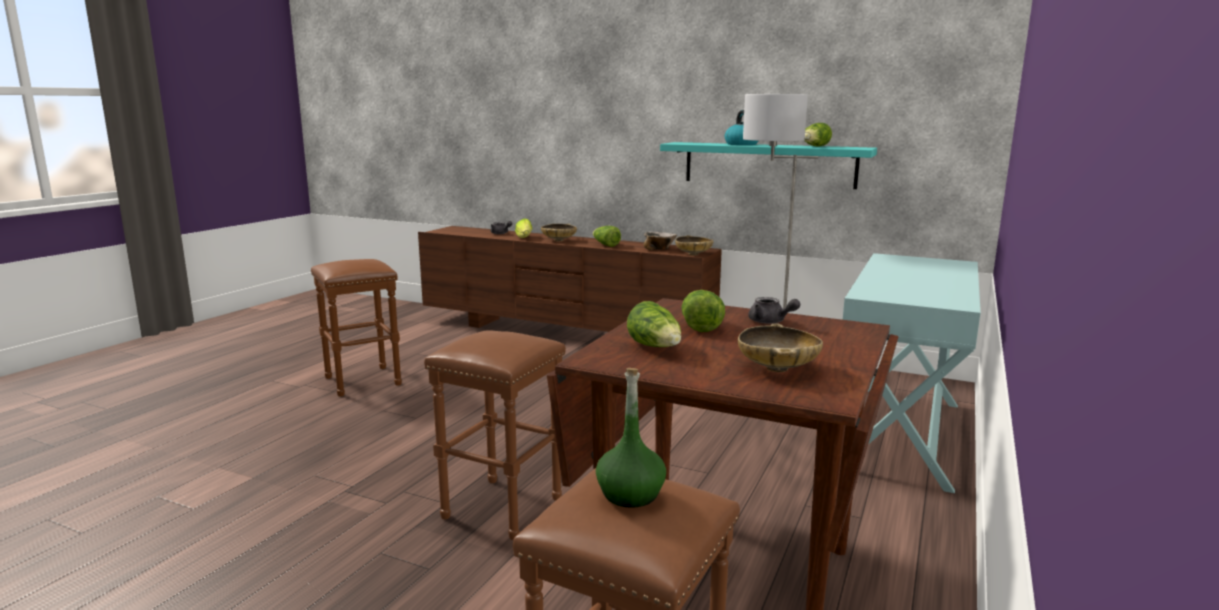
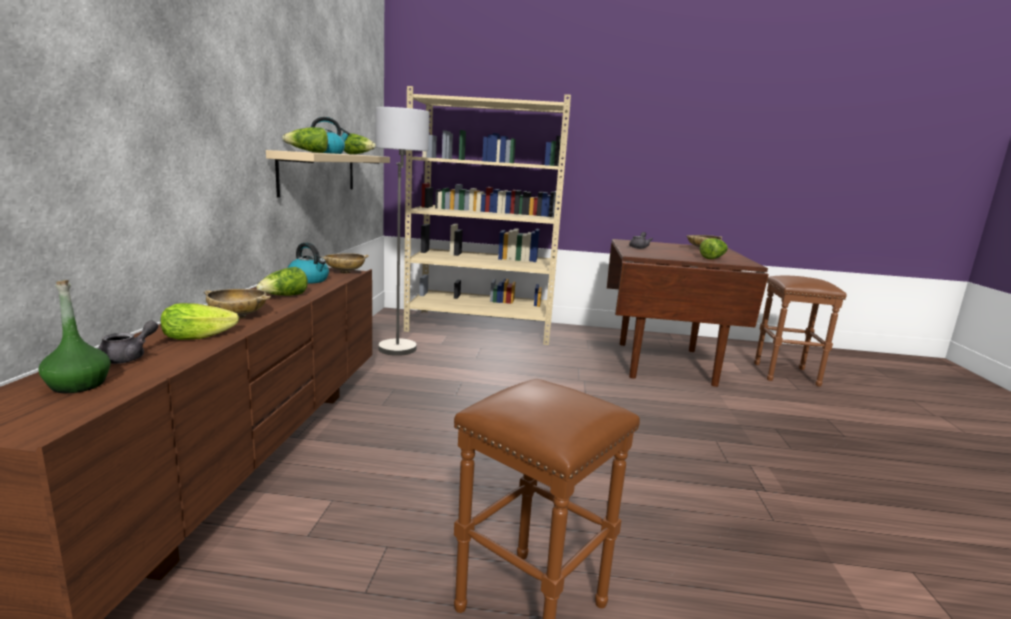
camera: 110 degrees left, 0 degrees up
brown stool [424,330,566,540] -> none
green bottle [596,368,666,508] -> green bottle moved to [39,280,111,393]
bowl [644,232,677,250] -> kettle [288,243,329,284]
turquoise shelf [660,142,877,189] -> beige shelf [266,150,390,198]
lettuce [681,290,725,332] -> lettuce moved to [282,127,328,153]
turquoise desk [843,253,981,493] -> beige bookcase [404,86,571,345]

